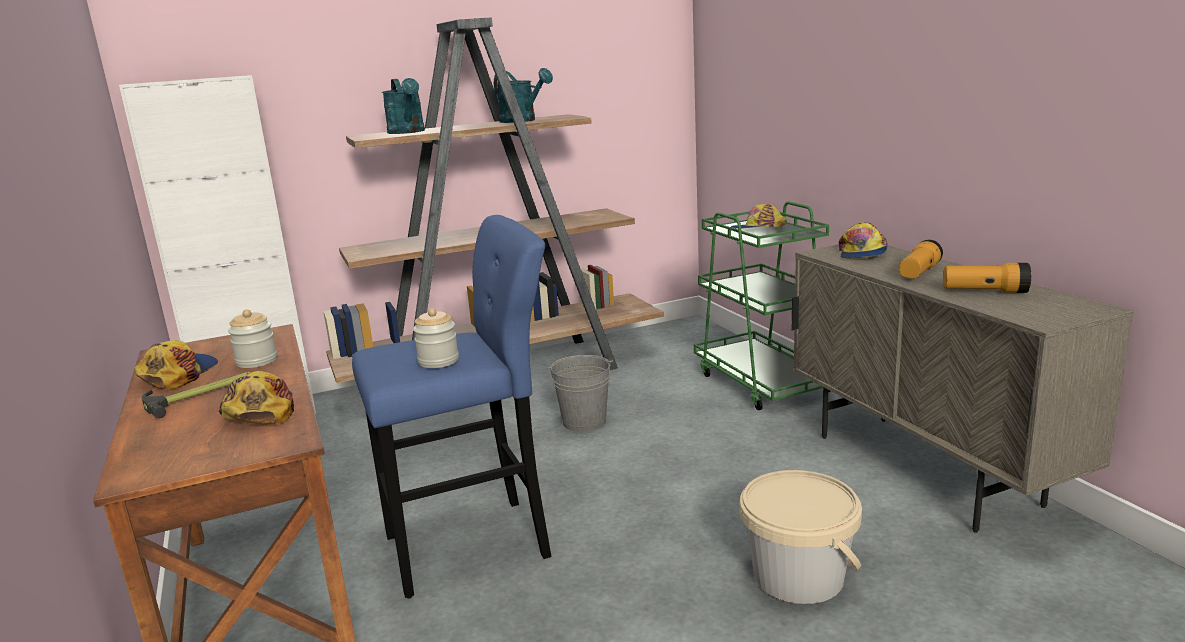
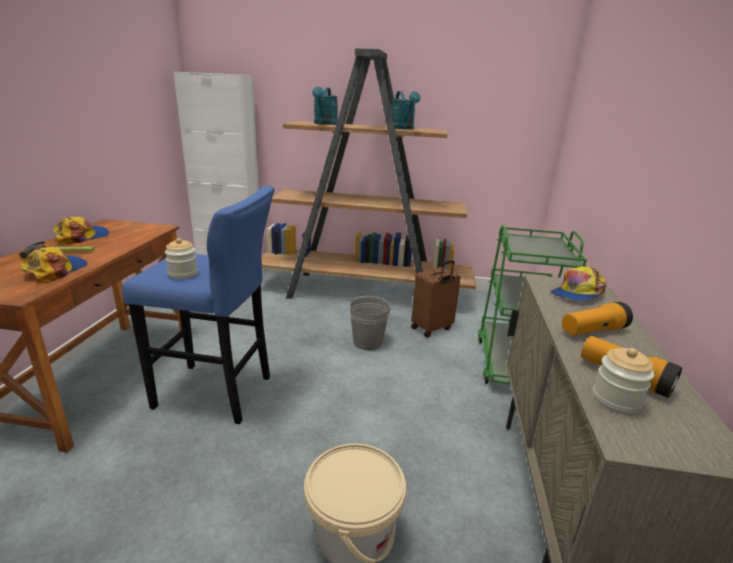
camera: 30 degrees right, 5 degrees up
jar [228,309,277,368] -> jar moved to [593,348,654,415]
cap [731,204,786,229] -> none
none -> brown suitcase [411,260,461,338]

